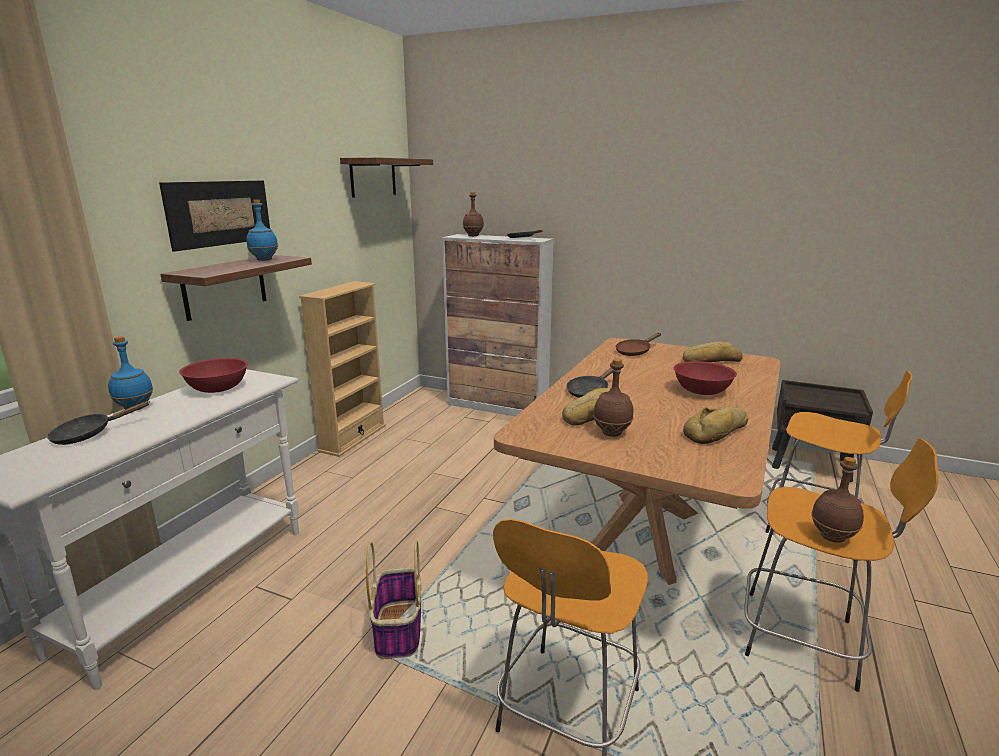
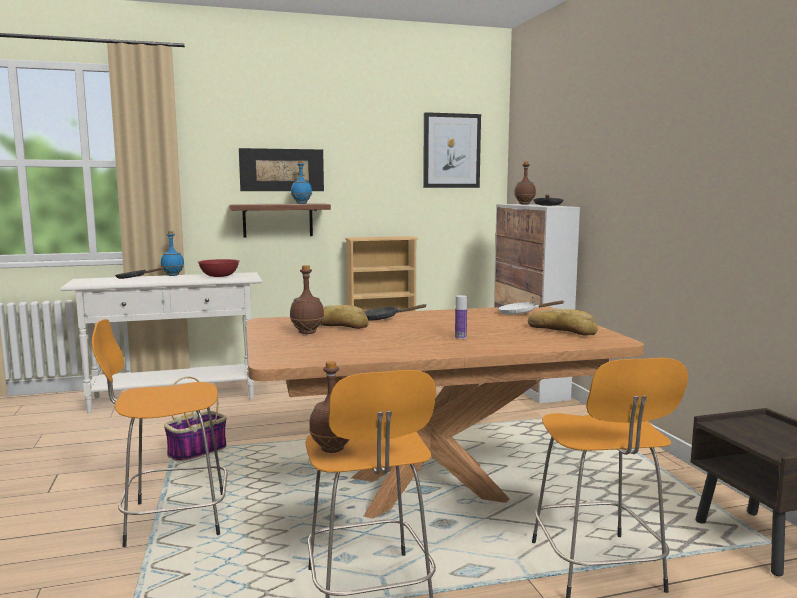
camera: 50 degrees right, 10 degrees down
shelf [340,157,433,198] -> picture [423,112,481,188]
brown frying pan [615,333,661,356] -> white frying pan [498,300,564,315]
red bowl [674,361,737,395] -> bottle [455,295,467,339]
bread [683,406,748,444] -> none

